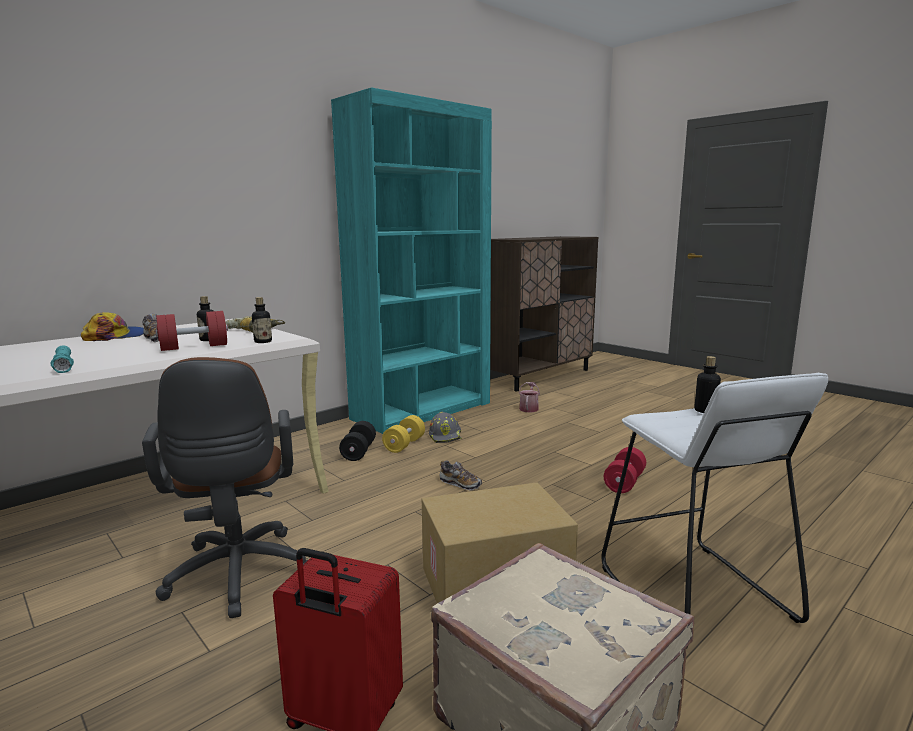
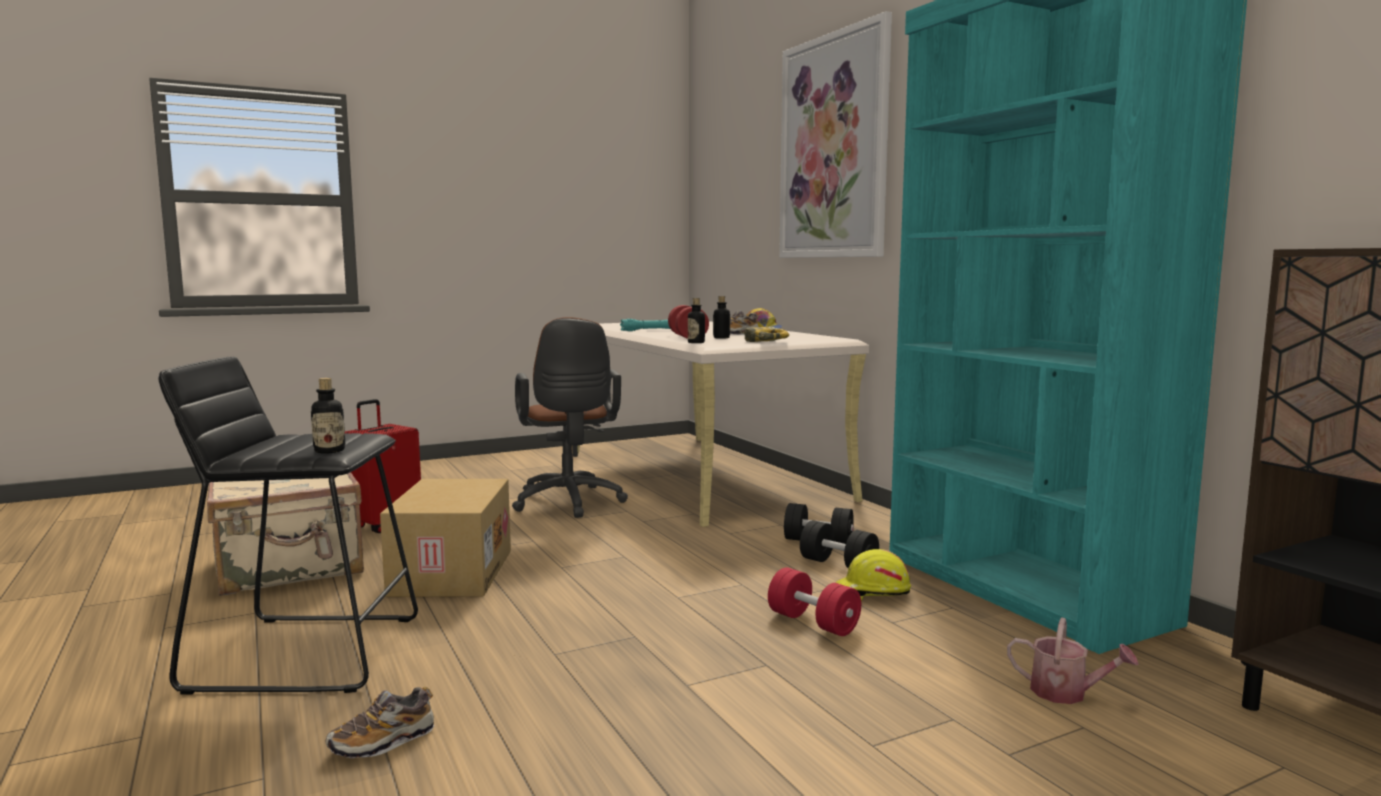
camera: 105 degrees right, 5 degrees down
brown office chair [142,357,308,618] -> brown office chair turned 105 degrees counterclockwise [512,317,628,518]
yellow dumbbell [382,415,425,453] -> black dumbbell [800,520,879,568]
grey hard hat [429,412,462,443] -> yellow hard hat [836,549,911,601]
shoe [440,460,482,491] -> shoe moved to [325,687,434,758]
white stool [601,373,828,648] -> black stool [159,356,418,695]
red dumbbell [604,447,646,493] -> red dumbbell moved to [768,567,861,636]
none -> picture [779,11,892,258]

